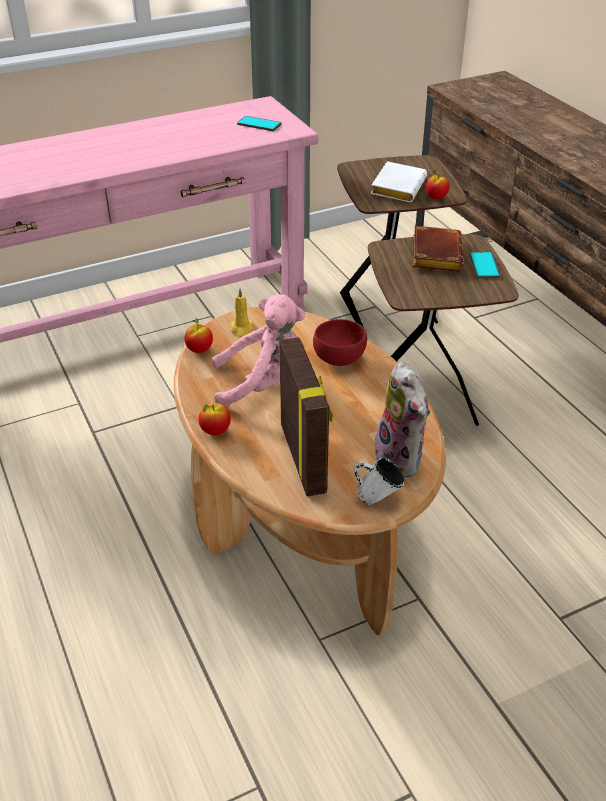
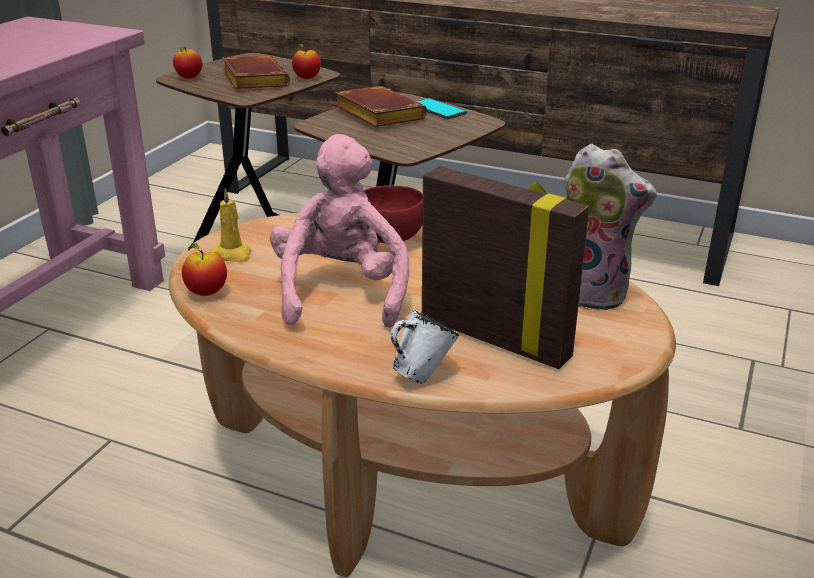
camera: 40 degrees left, 10 degrees down
apple [198,403,231,435] -> apple moved to [173,47,202,78]
pink plush toy [212,295,305,408] -> pink plush toy turned 45 degrees counterclockwise [270,134,409,328]
phone [237,116,282,131] -> none
white mug [354,458,404,505] -> white mug moved to [391,310,459,384]
white book [371,161,427,202] -> brown book [222,56,290,89]

